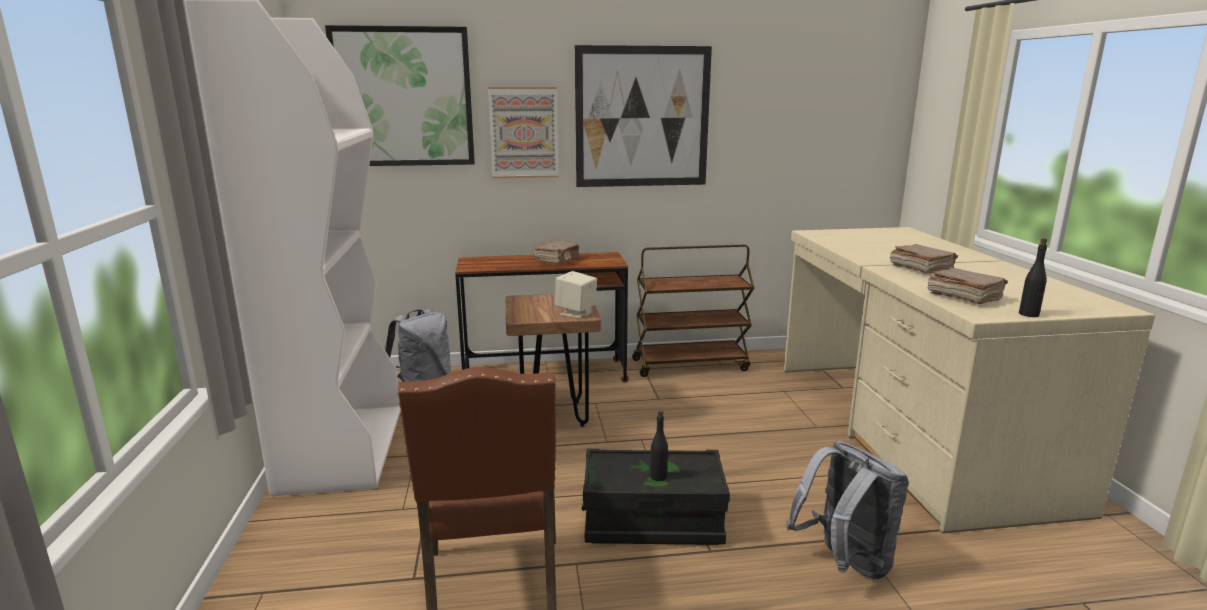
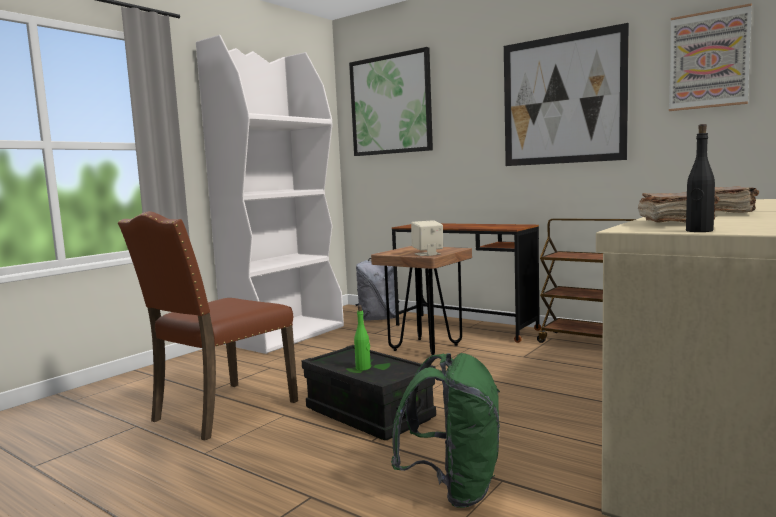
camera: 45 degrees right, 10 degrees down
picture [488,87,559,178] -> picture moved to [669,3,752,111]
brown book [535,240,580,264] -> none
black bottle [650,410,669,481] -> green bottle [354,305,371,370]
grey backpack [786,440,909,580] -> green backpack [391,353,500,508]

